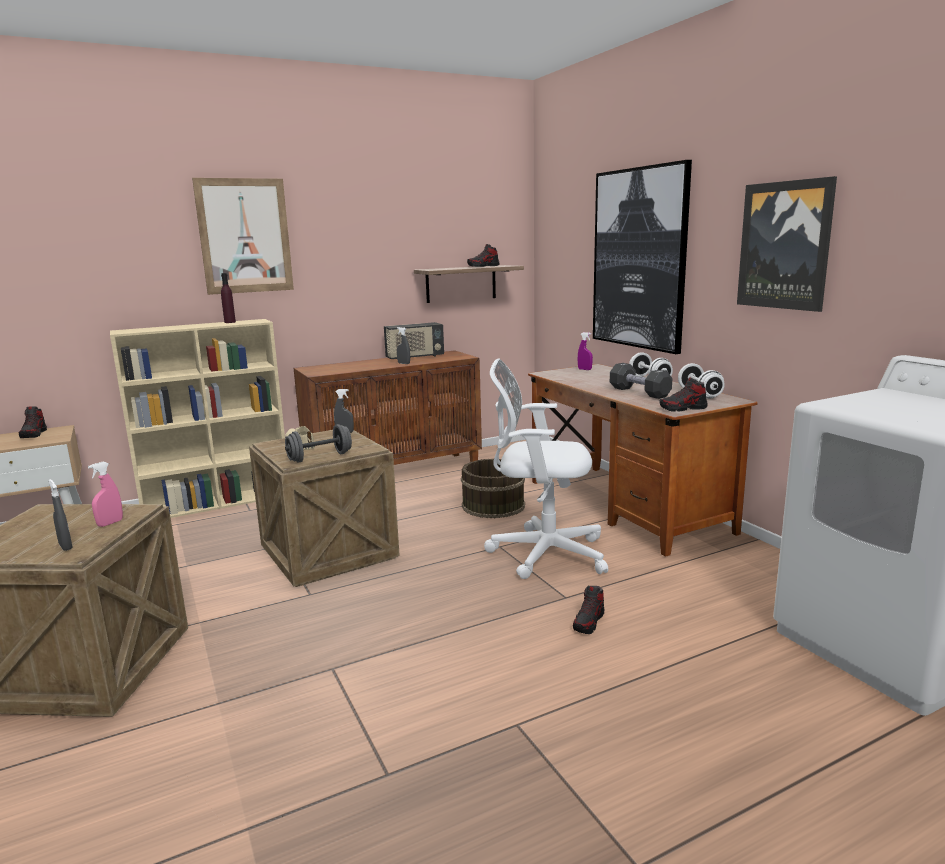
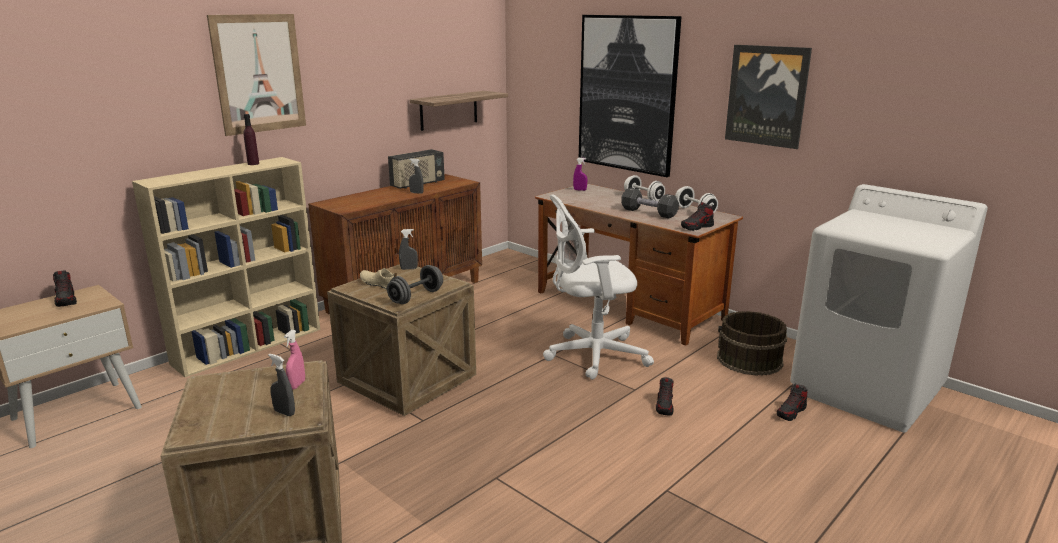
camera: 20 degrees left, 5 degrees up
brown bucket [461,459,525,518] -> brown bucket moved to [717,311,787,376]
shoe [467,244,500,267] -> shoe moved to [777,384,807,421]

